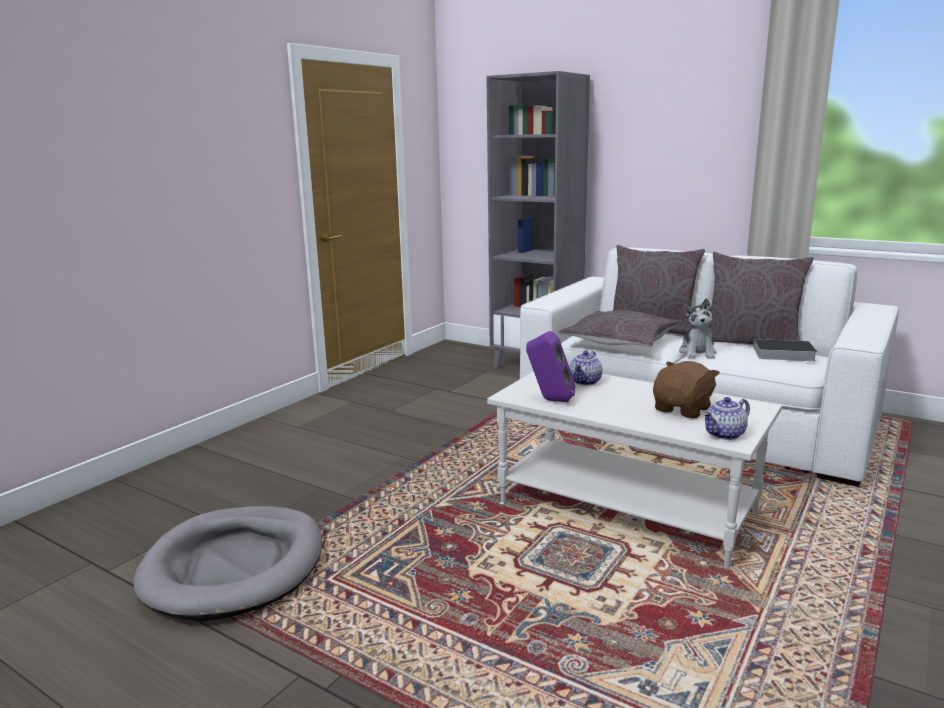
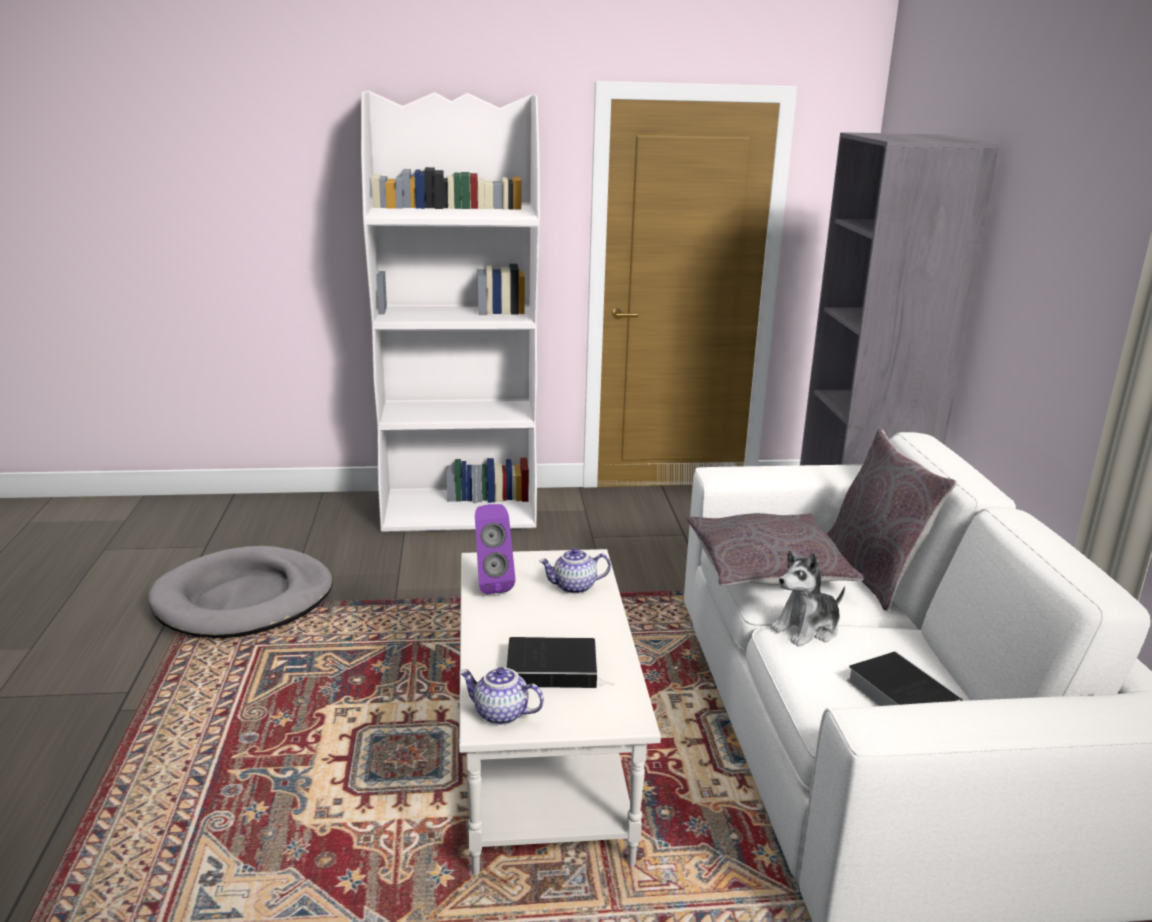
camera: 50 degrees right, 5 degrees up
brown plush toy [653,361,720,419] -> book [507,637,614,688]
grey pillow [710,252,814,344] -> none
none -> white bookcase [361,90,540,532]

